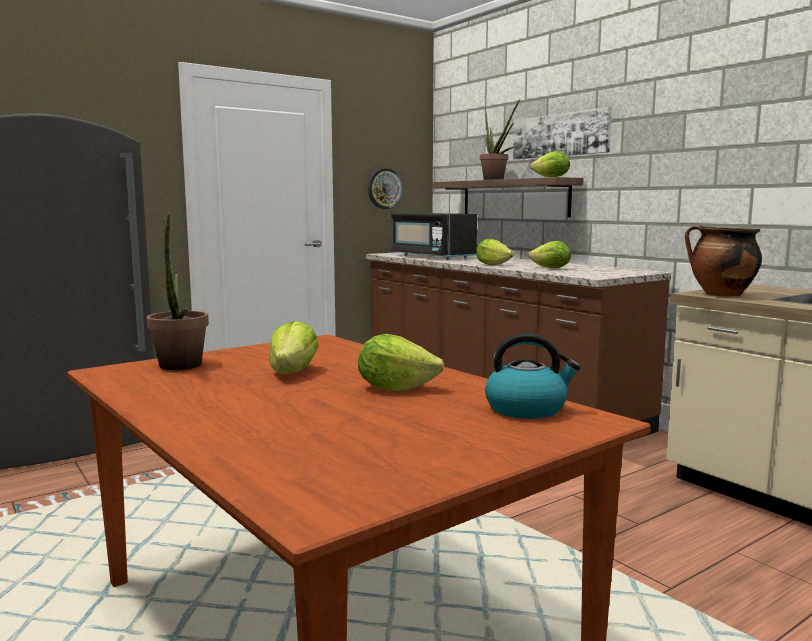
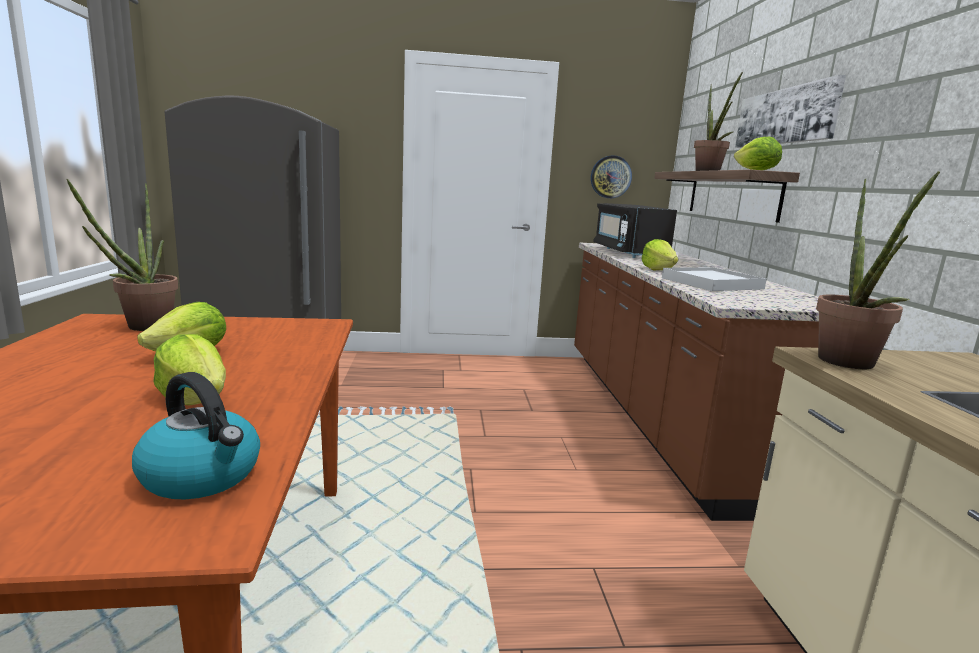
camera: 30 degrees right, 5 degrees up
lettuce [528,241,571,268] -> white tray [662,267,767,291]
cooking pot [685,225,762,297] -> potted plant [816,171,940,369]

